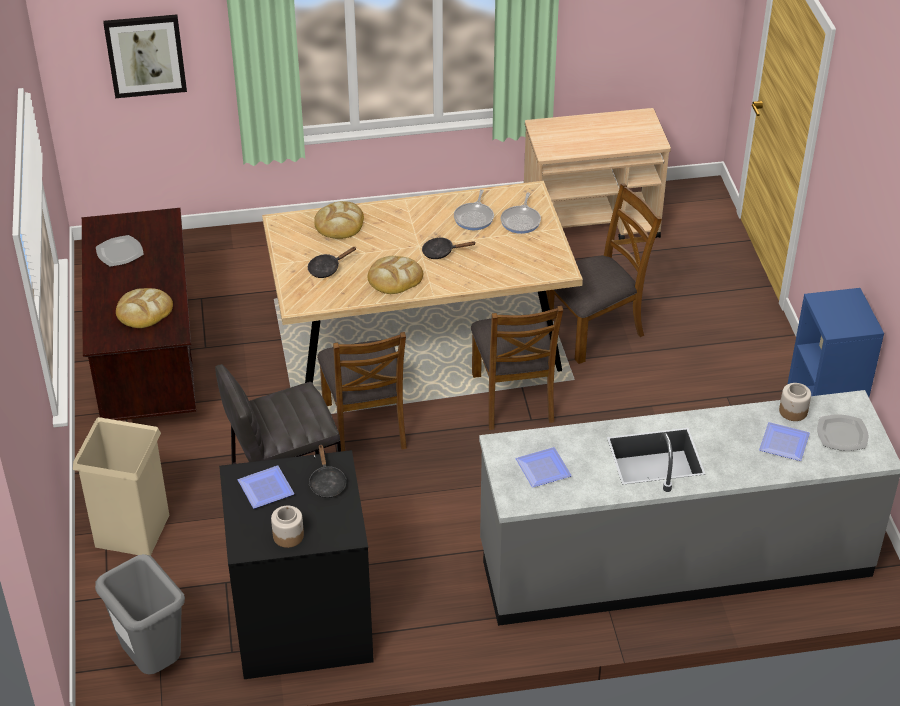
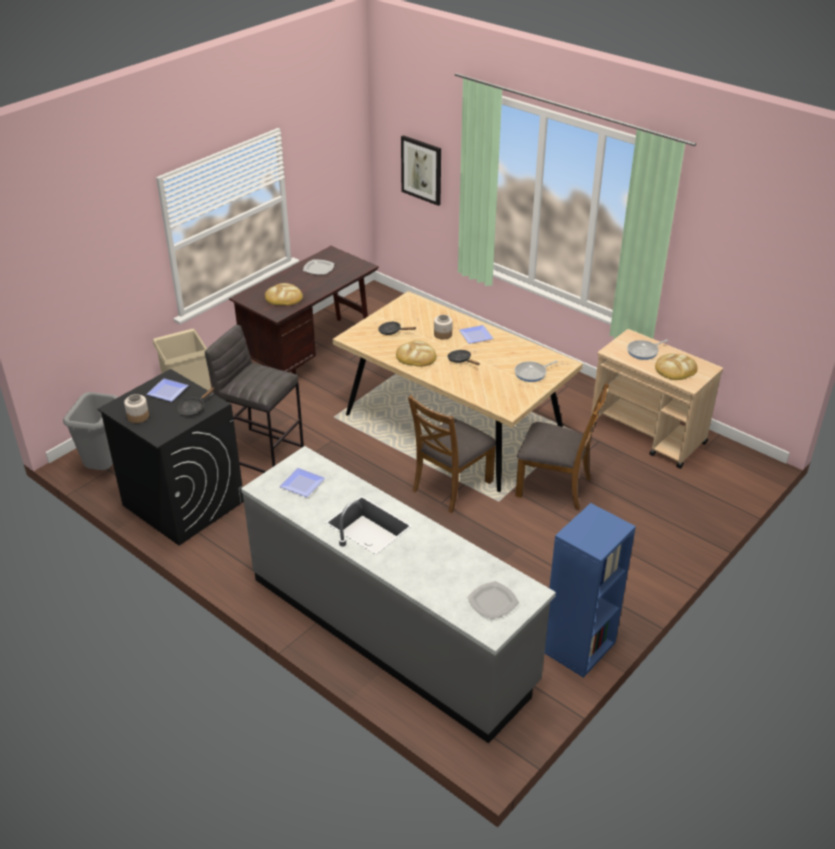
camera: 50 degrees right, 5 degrees down
bread [314,201,364,239] -> bread moved to [655,353,698,380]
brown chair [317,332,407,451] -> none
frying pan [454,189,494,230] -> frying pan moved to [627,339,669,360]
plate [759,422,810,461] -> plate moved to [459,325,494,344]
jar [779,383,811,421] -> jar moved to [434,315,453,340]

